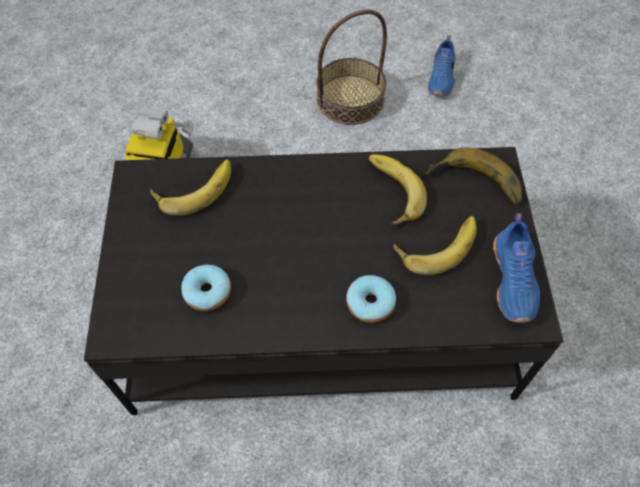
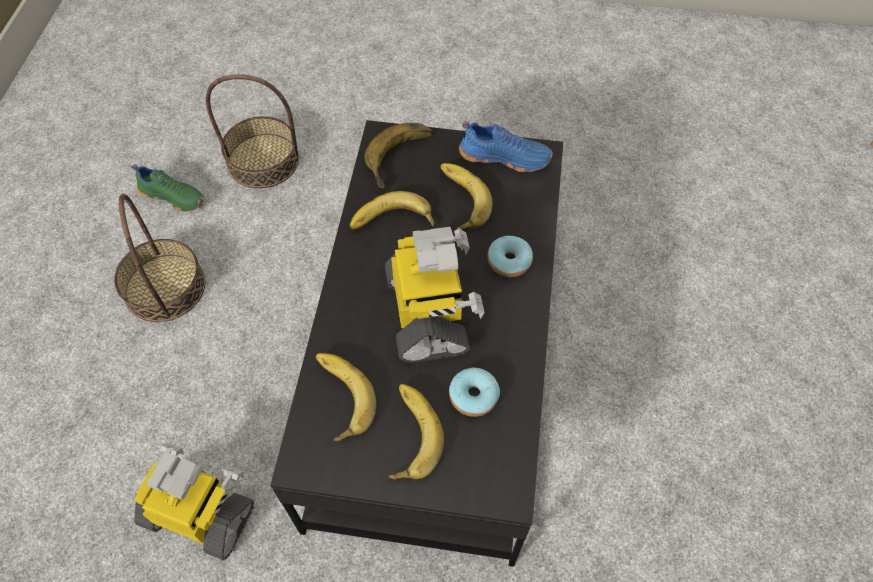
camera: 80 degrees left, 0 degrees up
blue shoe [427,35,455,96] -> green shoe [132,164,204,212]
none -> basket [206,74,299,188]
none -> toy robot [385,227,485,363]
none -> banana [387,384,444,479]

